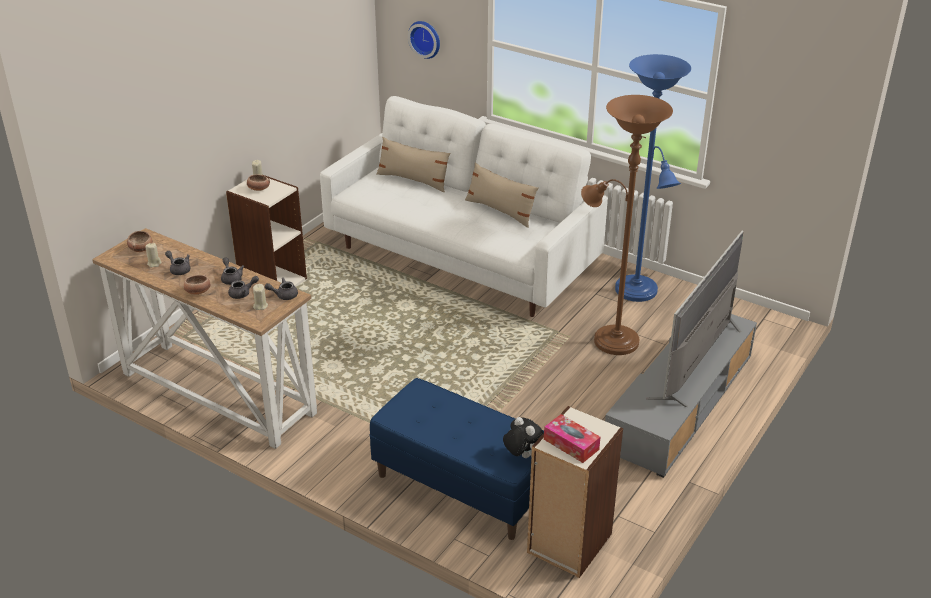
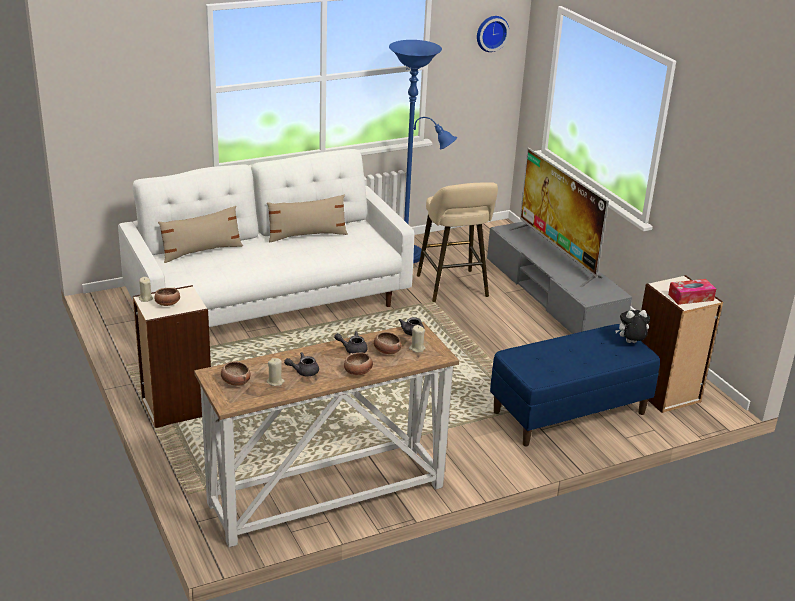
camera: 60 degrees left, 5 degrees down
grey teapot [228,276,259,299] -> bowl [374,332,401,354]
wall clock [408,21,440,59] -> wall clock moved to [477,16,509,52]
brown floor lamp [581,95,673,355] -> beige stool [417,182,498,302]

